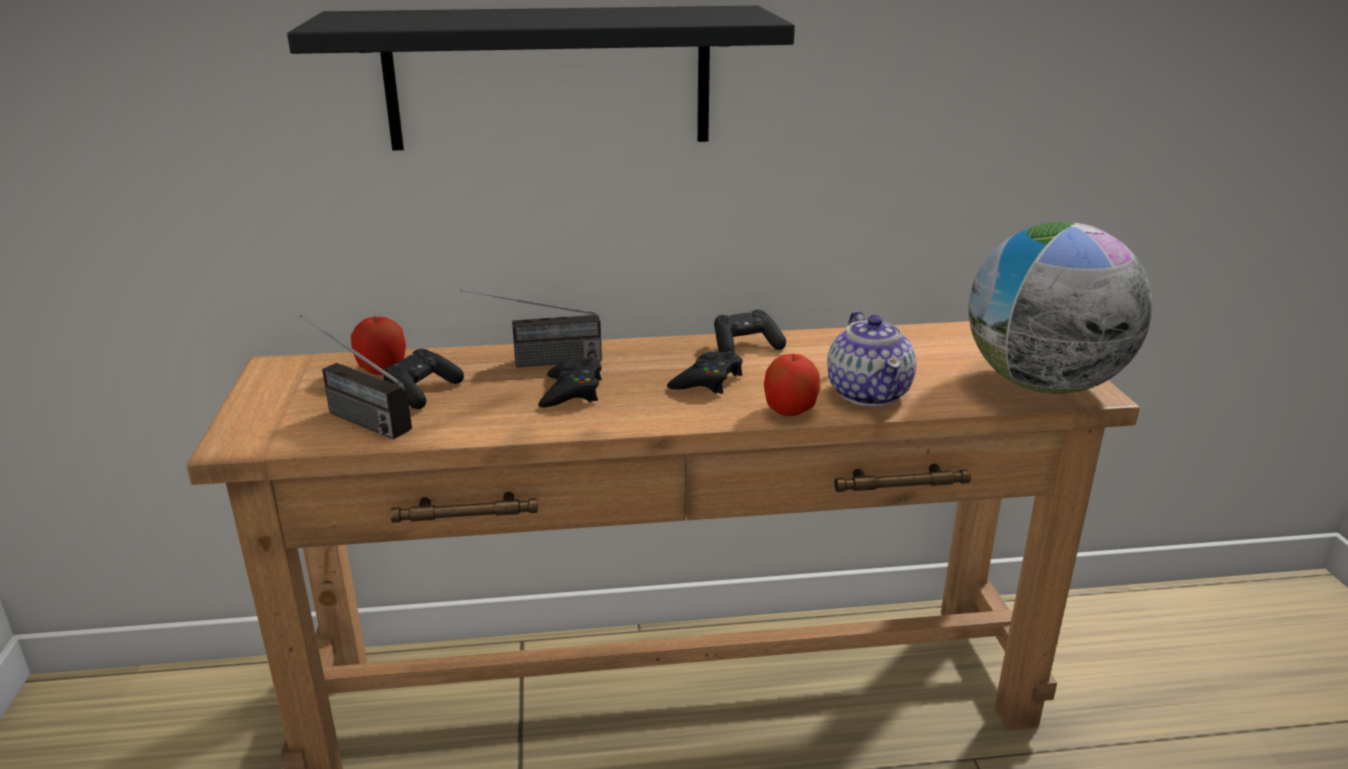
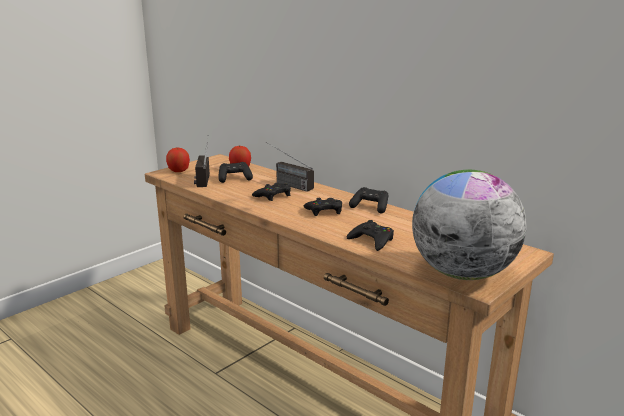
camera: 50 degrees right, 5 degrees down
black shelf [287,6,795,151] -> none
apple [764,354,820,416] -> apple moved to [166,148,190,172]
teapot [827,311,916,406] -> black game controller [347,220,394,251]

